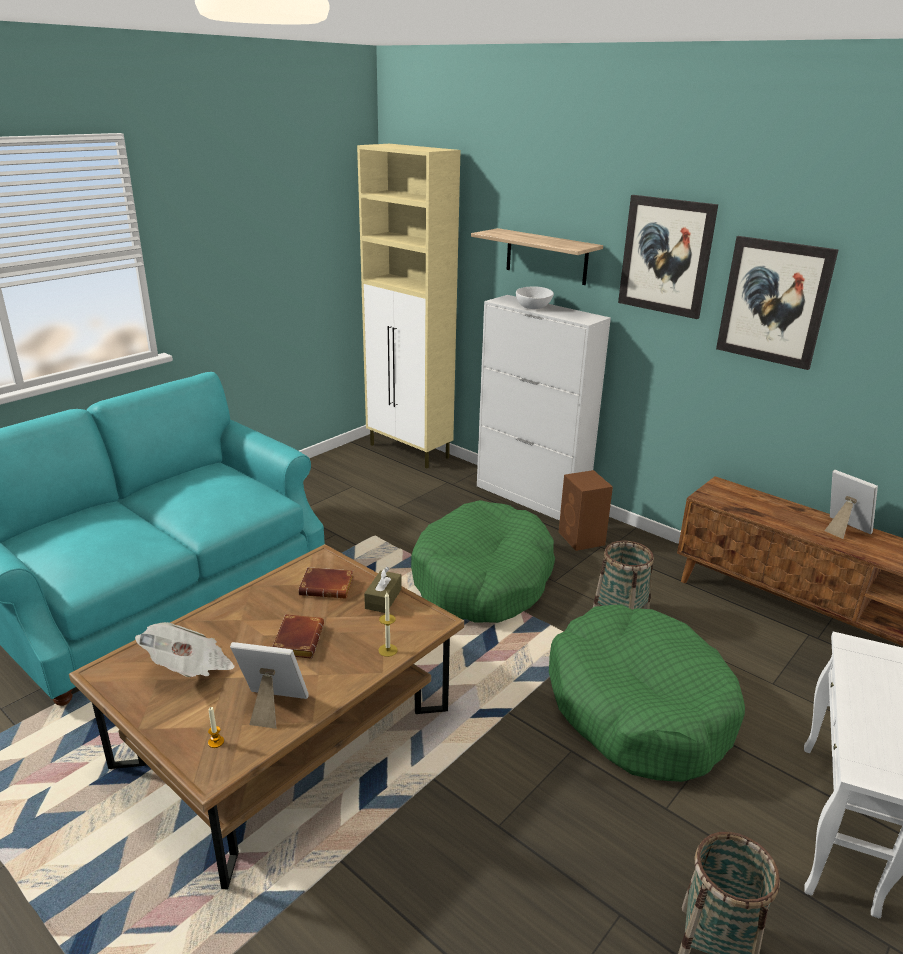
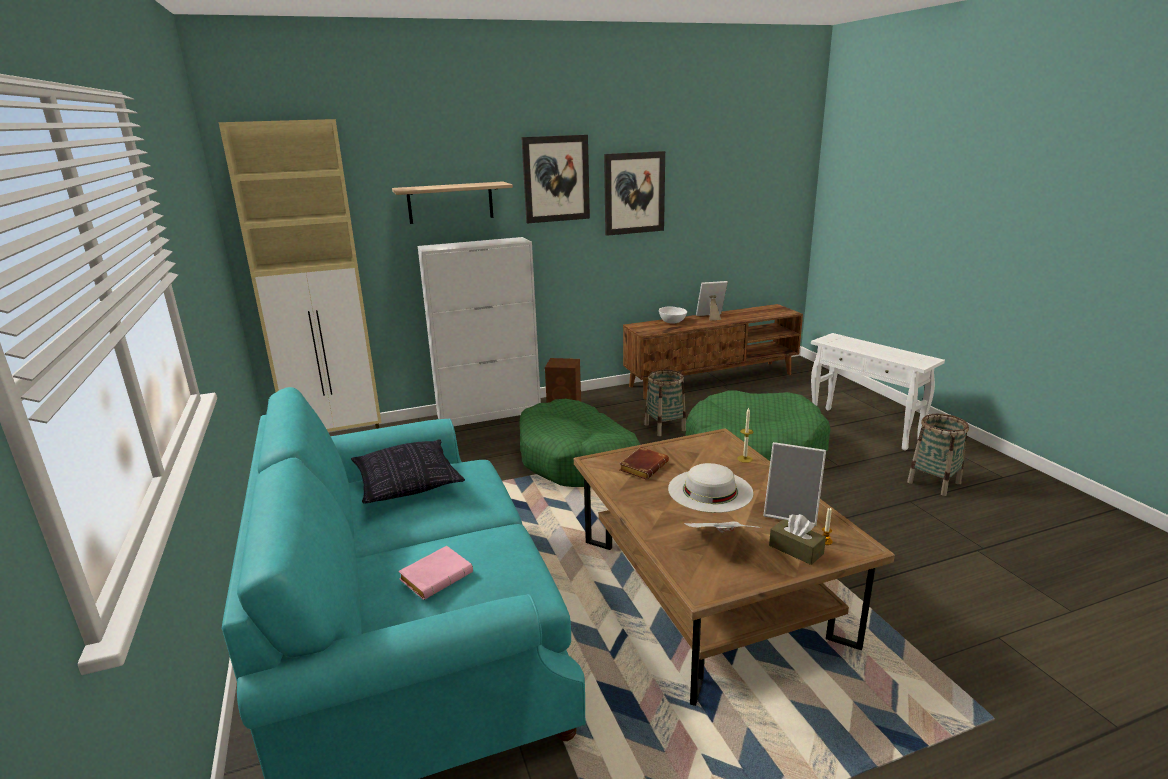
camera: 60 degrees left, 5 degrees down
picture frame [230,642,309,729] -> picture frame turned 105 degrees counterclockwise [764,442,826,526]
brown book [272,614,324,658] -> white hat [668,463,753,513]
brown tissue box [364,567,402,613] -> brown tissue box moved to [769,514,826,565]
white bowl [516,286,554,309] -> white bowl moved to [659,307,687,324]
none -> pillow [351,439,465,503]
none -> pink book [398,546,473,600]

